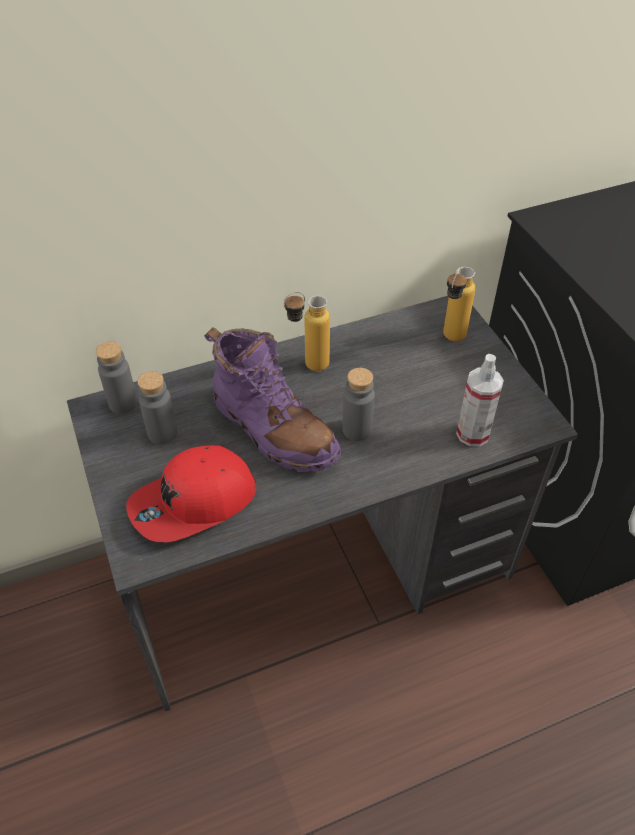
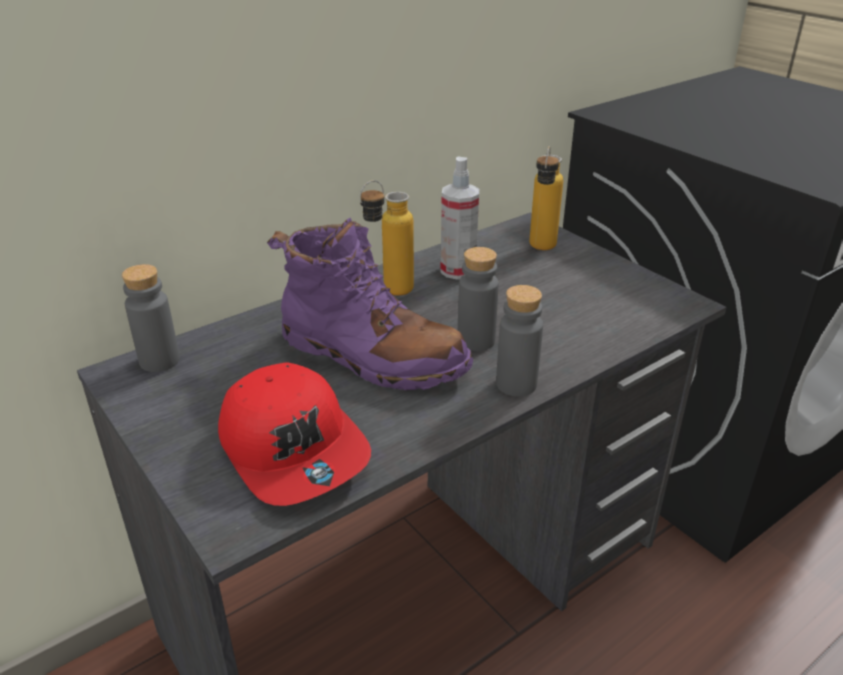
camera: 15 degrees left, 15 degrees down
red cap [126,445,256,542] -> red cap turned 75 degrees counterclockwise [218,362,371,506]
grey bottle [137,371,178,445] -> grey bottle moved to [496,285,543,397]
spray bottle [456,354,504,447] -> spray bottle moved to [440,156,479,280]

